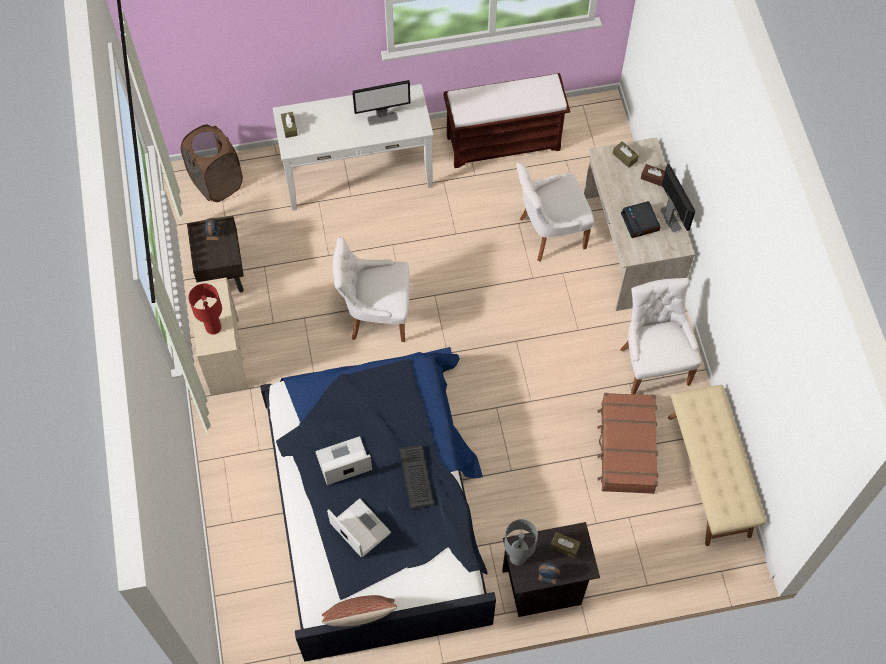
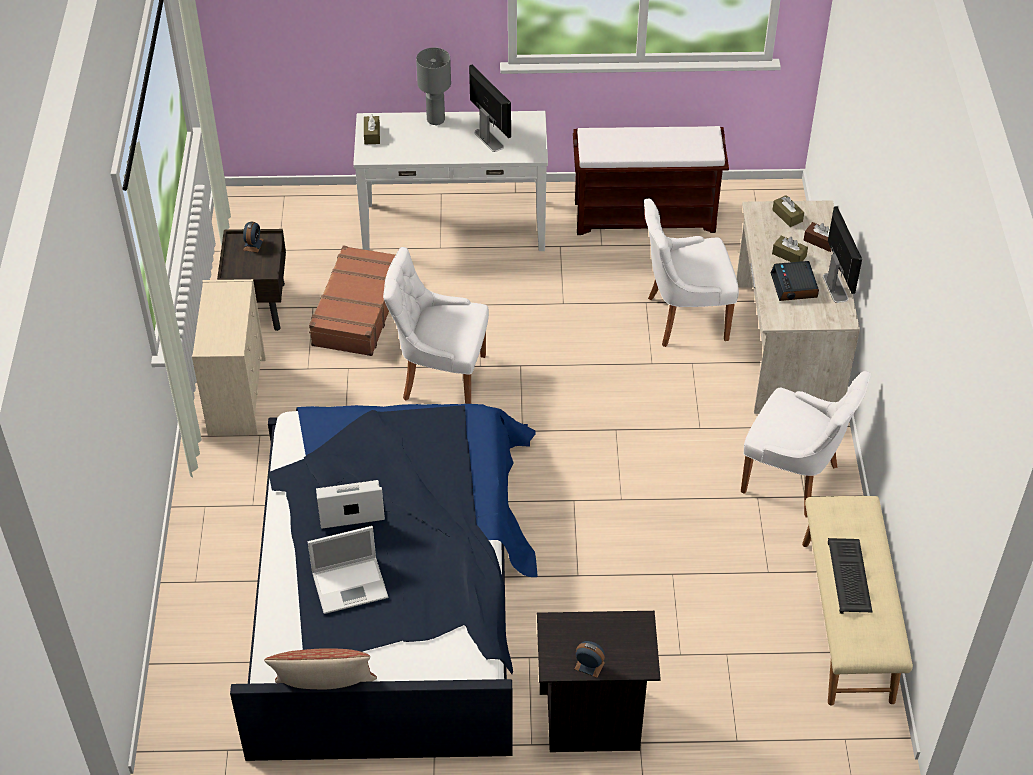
camera: 10 degrees right, 15 degrees down
brown laundry basket [181,125,243,202] -> none
red table lamp [188,284,222,335] -> none
laptop [327,498,391,558] -> laptop turned 105 degrees clockwise [308,526,388,614]
monitor [352,80,411,126] -> monitor turned 120 degrees counterclockwise [469,65,511,152]
keyboard [399,445,434,510] -> keyboard moved to [828,538,872,614]
grey table lamp [504,519,538,566] -> grey table lamp moved to [416,47,451,125]
brown tissue box [550,532,581,558] -> brown tissue box moved to [772,236,808,262]
brown suitcase [597,393,658,494] -> brown suitcase moved to [309,245,395,356]
white chair [620,278,701,394] -> white chair turned 120 degrees clockwise [741,371,871,518]

